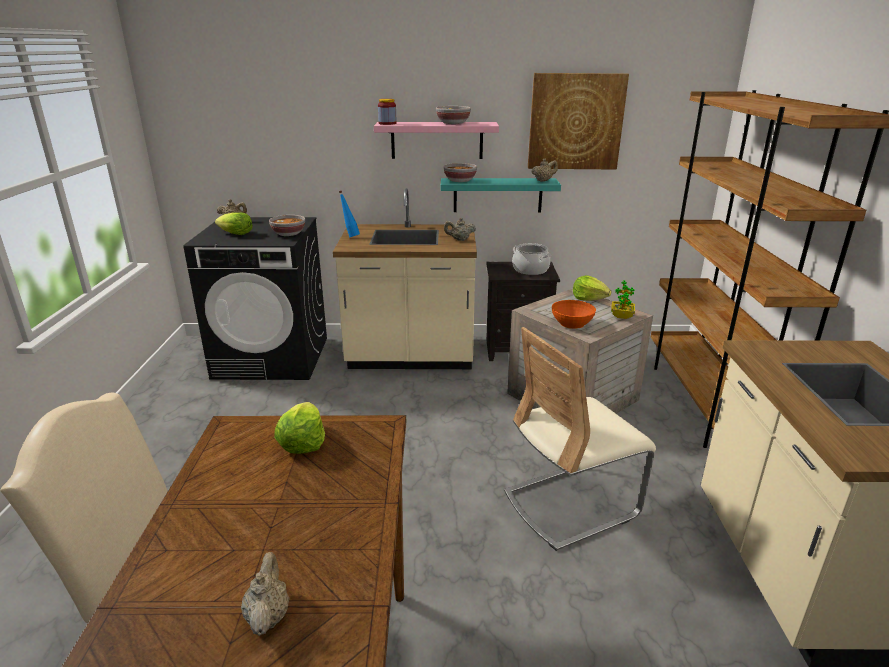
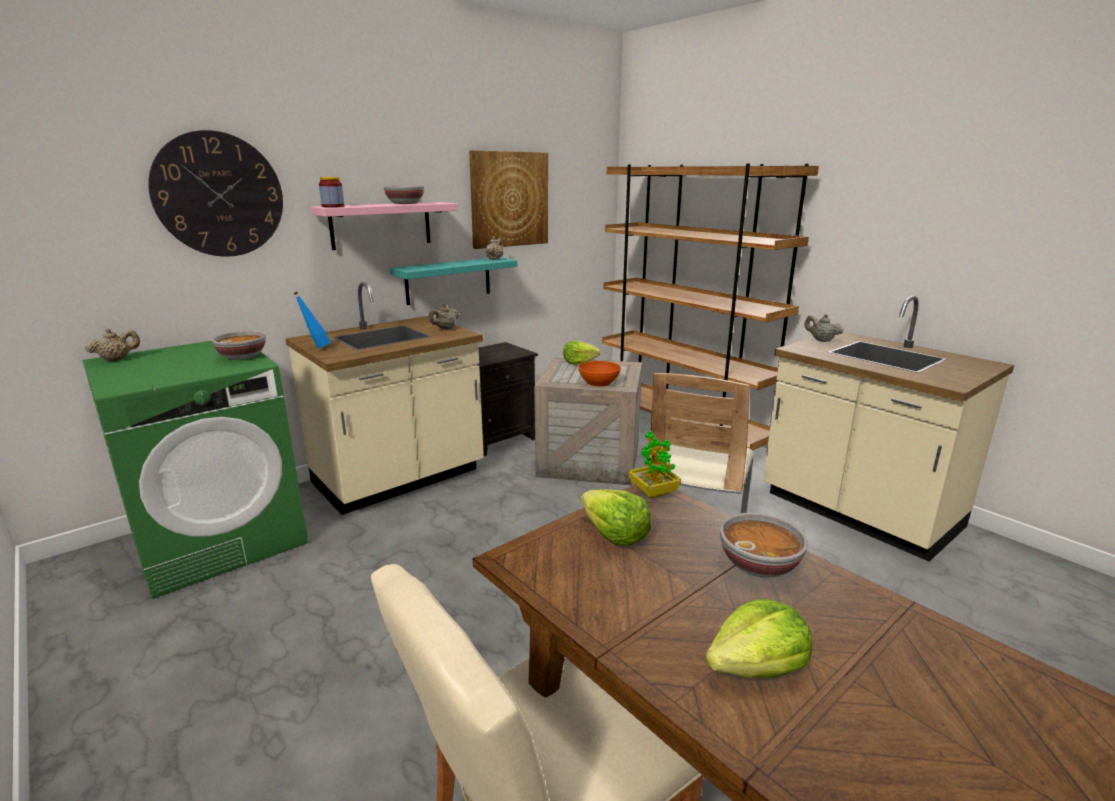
camera: 40 degrees left, 5 degrees down
black washing machine [183,217,327,380] -> green washing machine [82,341,308,599]
lettuce [215,212,253,235] -> lettuce moved to [706,599,812,678]
beige teapot [241,552,290,636] -> beige teapot moved to [804,314,843,342]
bowl [443,163,477,182] -> bowl moved to [720,513,808,578]
cooking pot [512,243,551,275] -> none
potted plant [611,280,635,319] -> potted plant moved to [629,431,681,498]
none -> wall clock [148,130,283,257]

